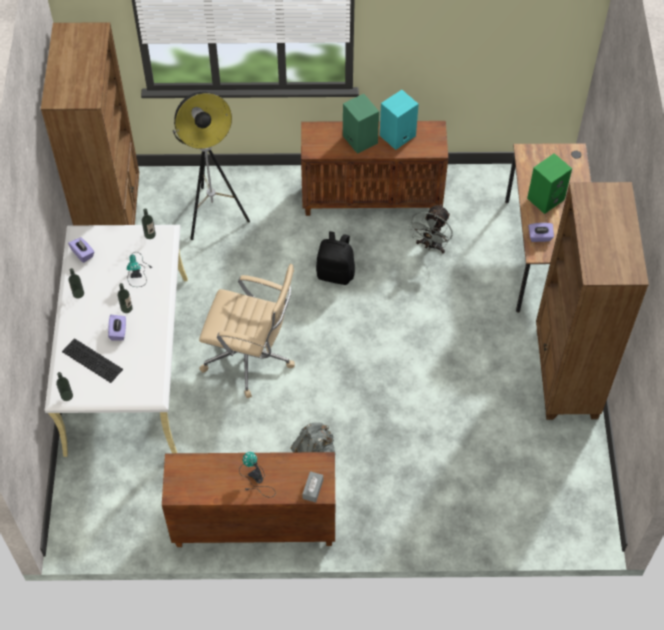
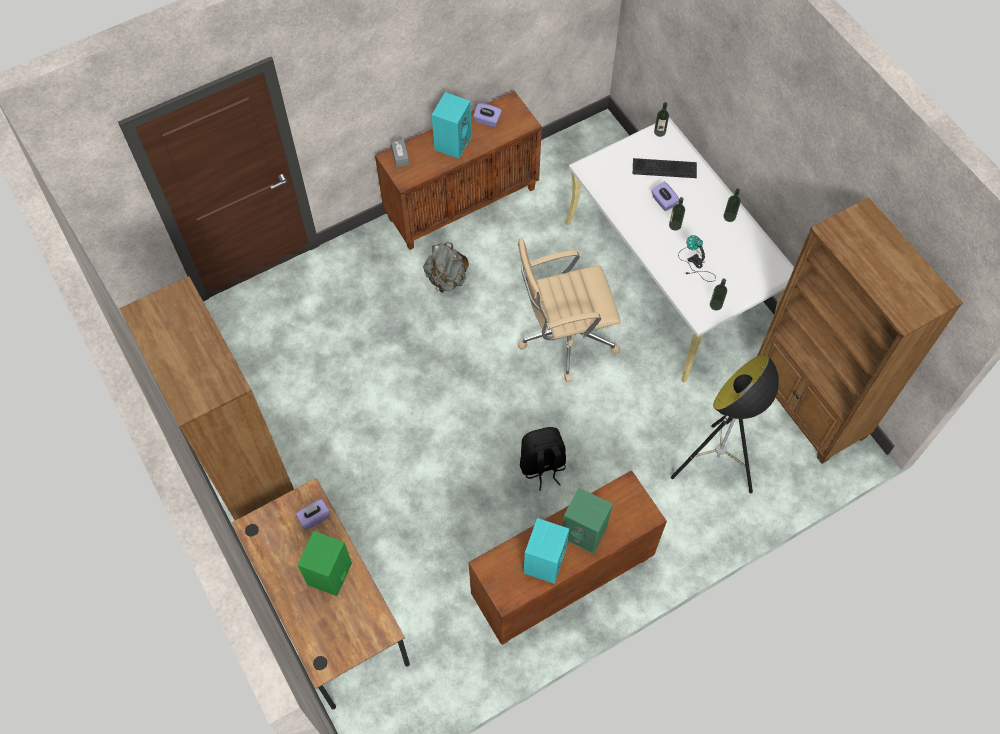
camera: 150 degrees right, 5 degrees up
purple tissue box [68,237,94,263] -> purple tissue box moved to [473,103,502,127]
table lamp [239,452,276,497] -> turquoise speaker [432,92,472,158]
grey fan [408,204,453,253] -> none

